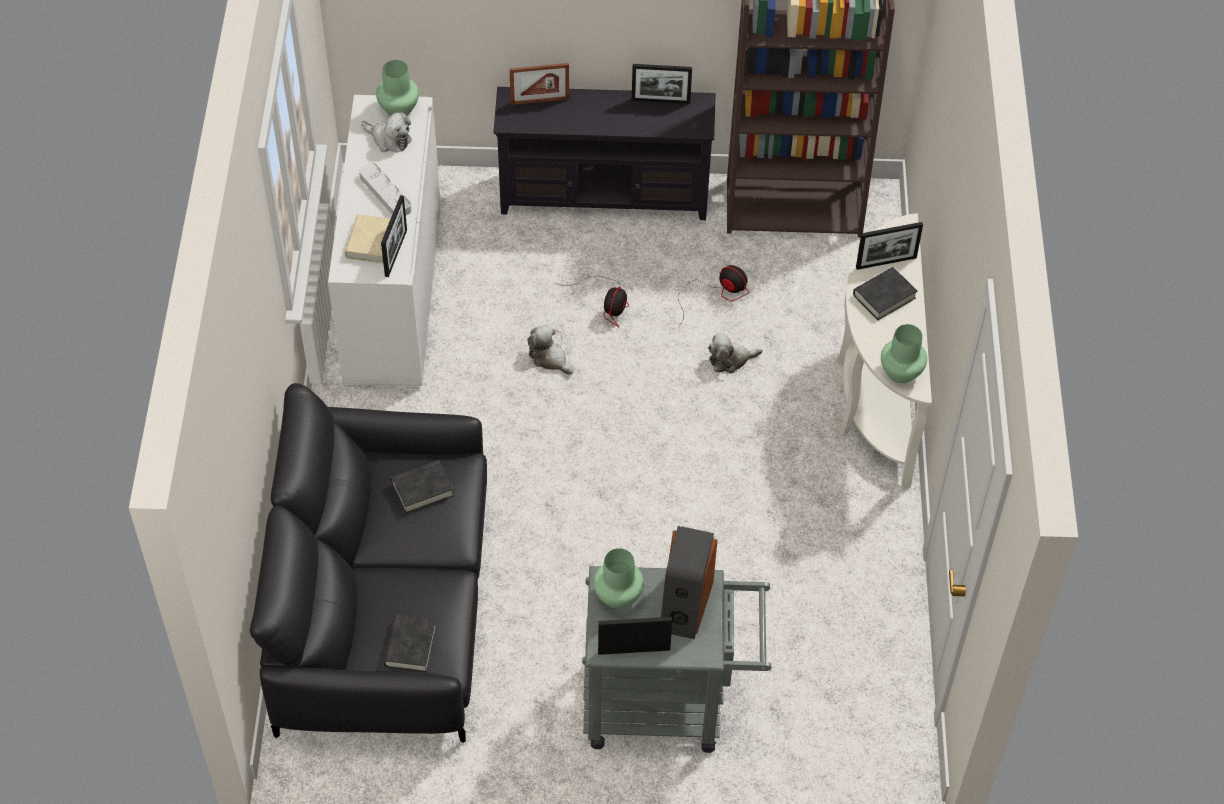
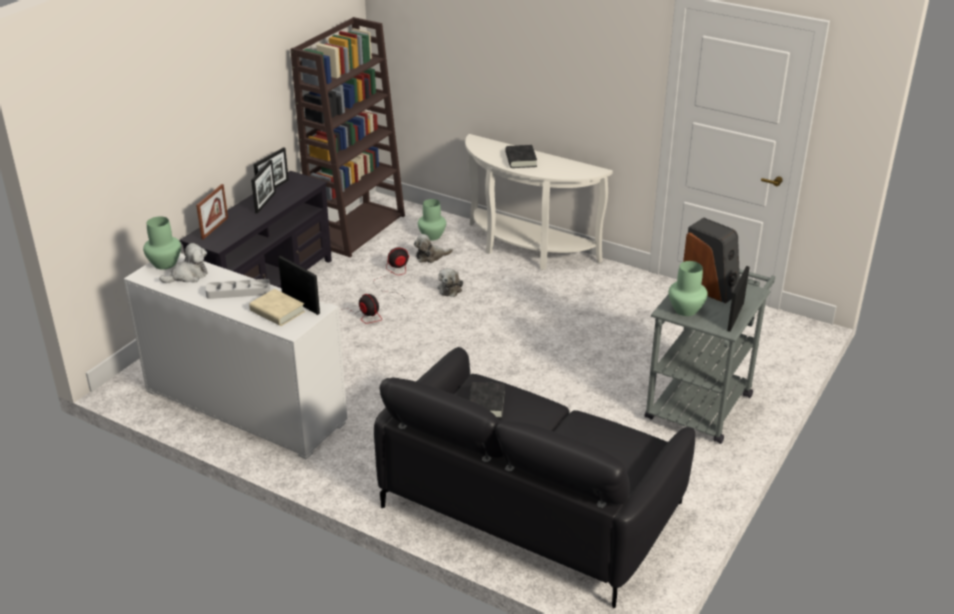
camera: 60 degrees left, 20 degrees down
black book [384,615,436,672] -> none
plush toy [527,324,573,375] -> plush toy moved to [414,234,453,263]
picture frame [856,222,923,270] -> picture frame moved to [251,160,276,213]
green vase [881,324,927,383] -> green vase moved to [418,199,446,240]

